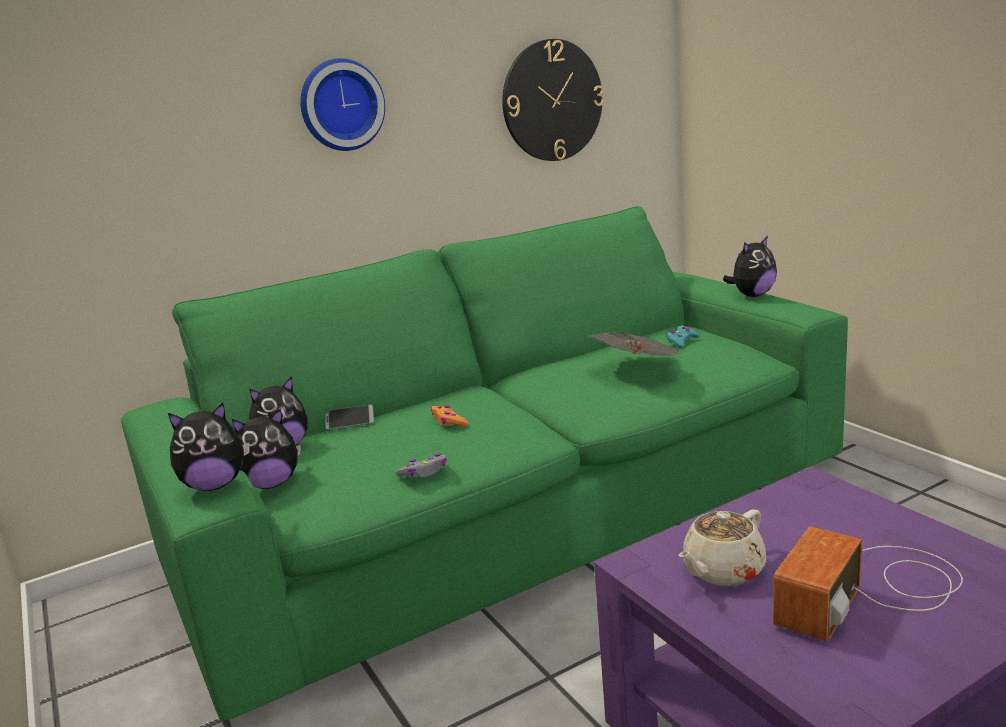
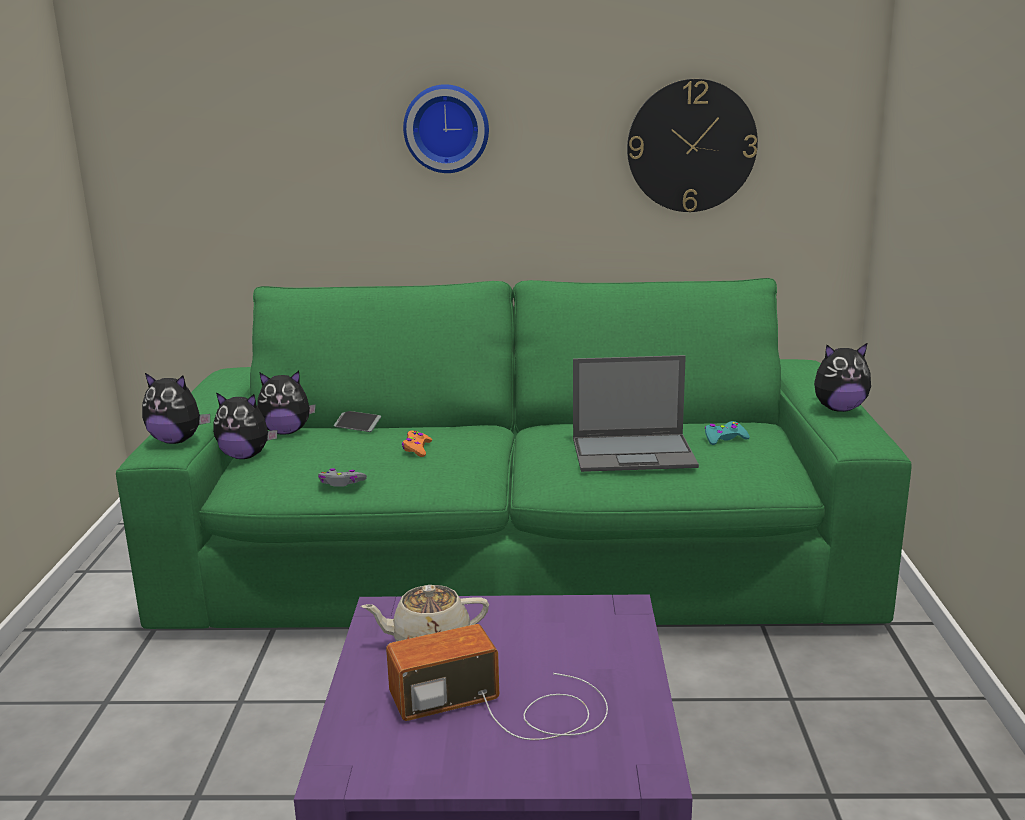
camera: 30 degrees right, 0 degrees up
newspaper [588,333,679,356] -> laptop [573,355,699,472]

